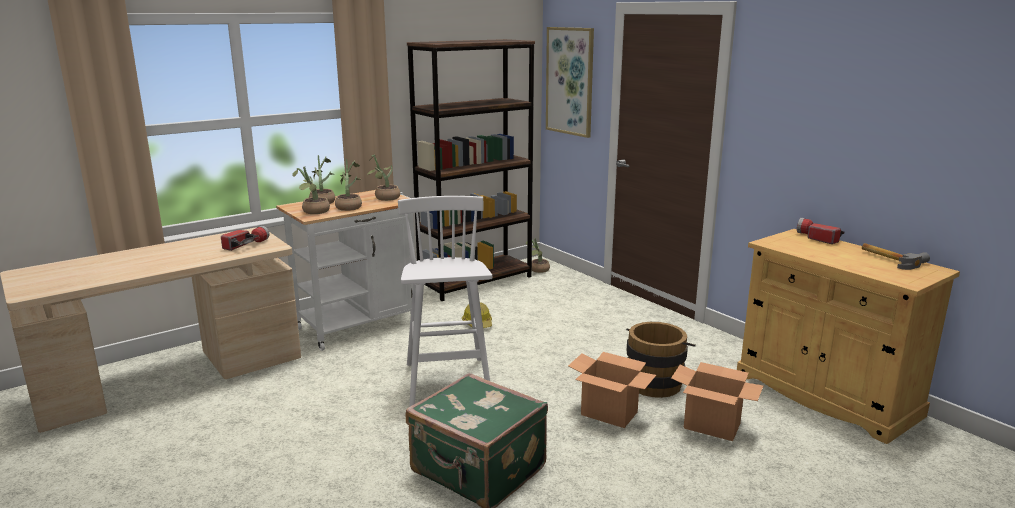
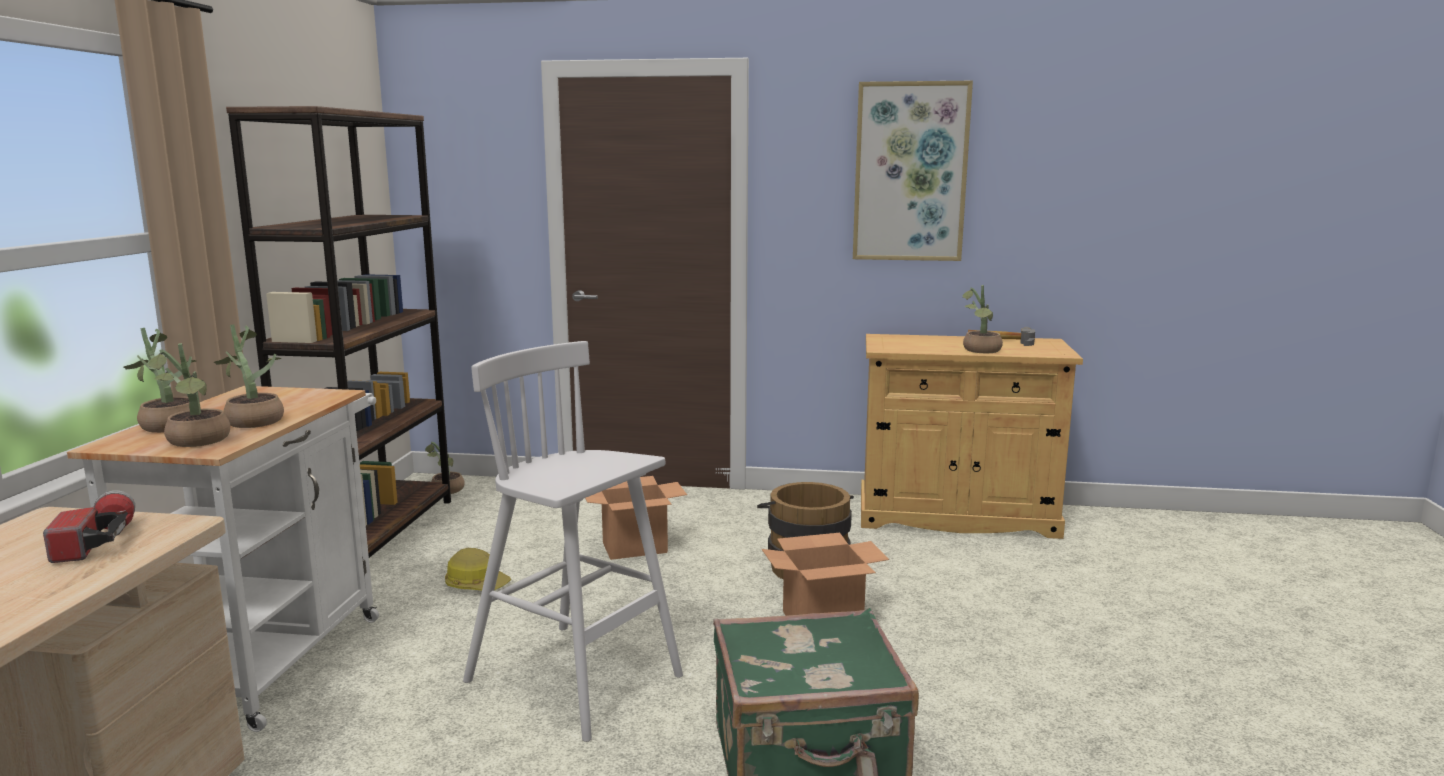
camera: 45 degrees left, 5 degrees down
potted plant [367,154,400,201] -> potted plant moved to [963,285,1003,353]
picture [546,27,594,138] -> picture moved to [853,81,973,261]
cardboard box [671,362,764,441] -> cardboard box moved to [585,476,687,560]
flashlight [797,218,845,244] -> none

